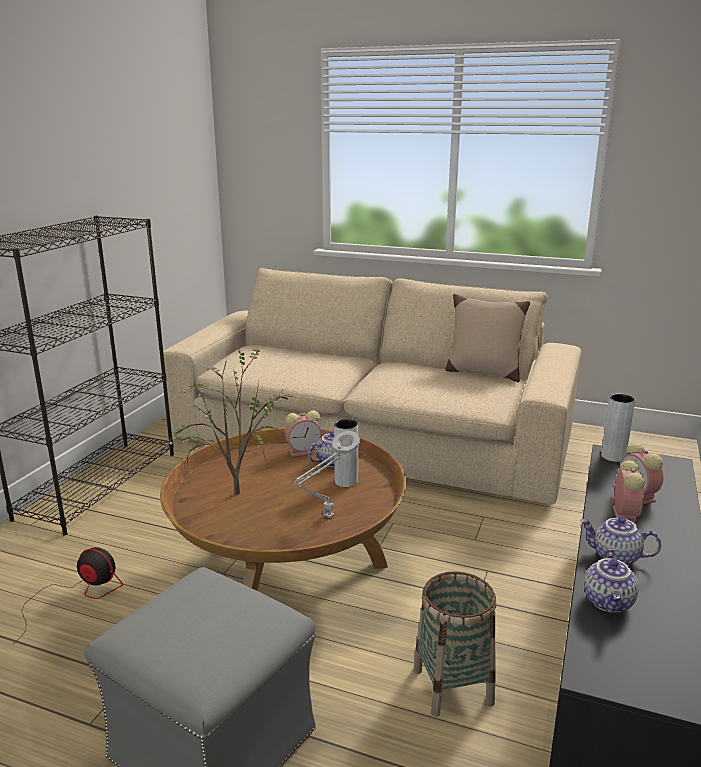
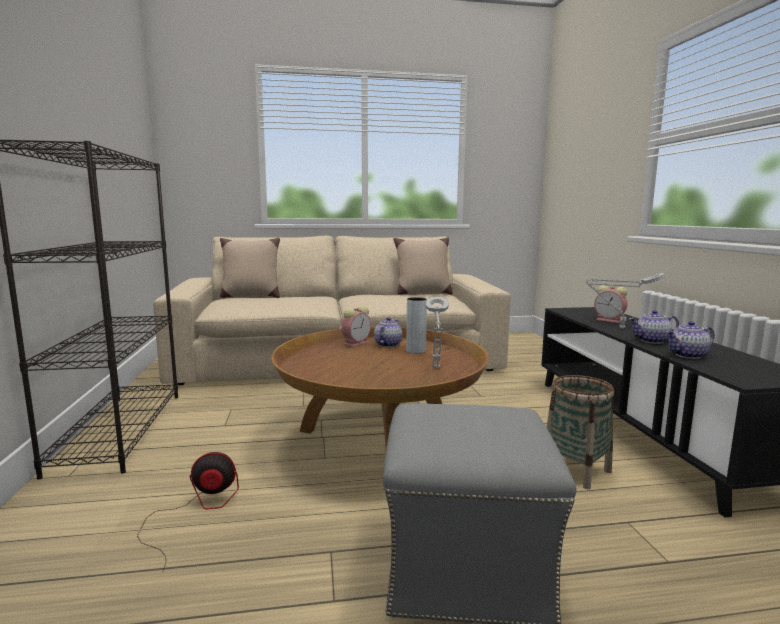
camera: 30 degrees left, 10 degrees down
potted plant [166,345,298,496] -> none
teapot [584,549,639,614] -> teapot turned 90 degrees clockwise [666,321,715,359]
grey vase [601,394,635,462] -> none
alarm clock [611,460,645,526] -> grey table lamp [586,273,665,328]
none -> beige pillow [220,238,280,298]

